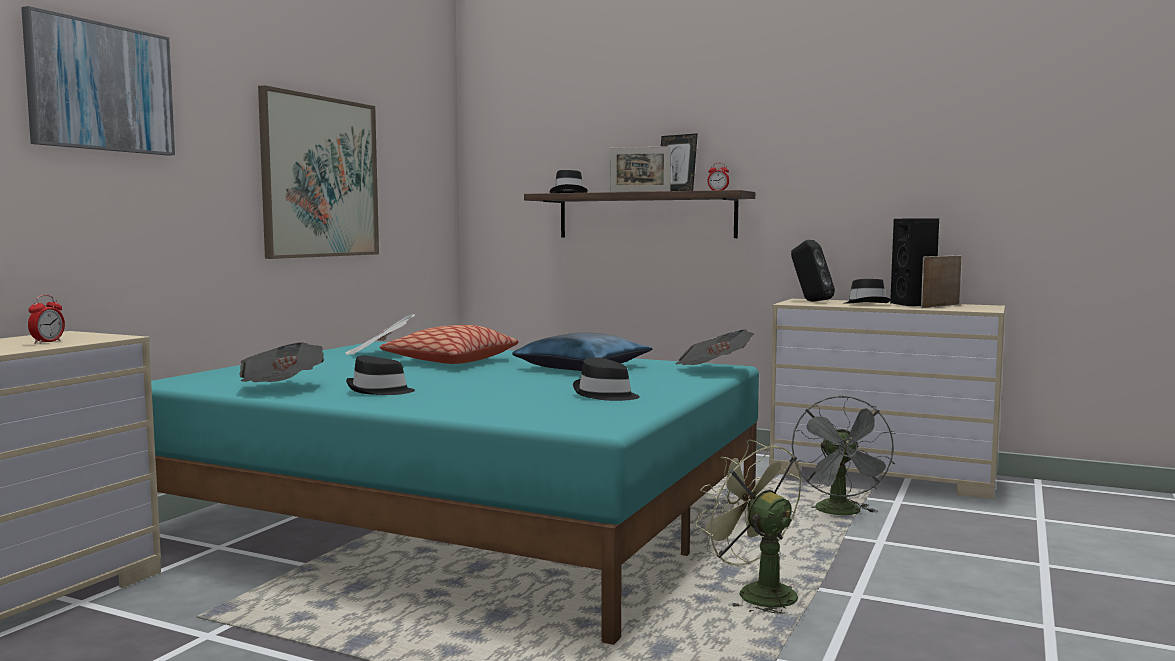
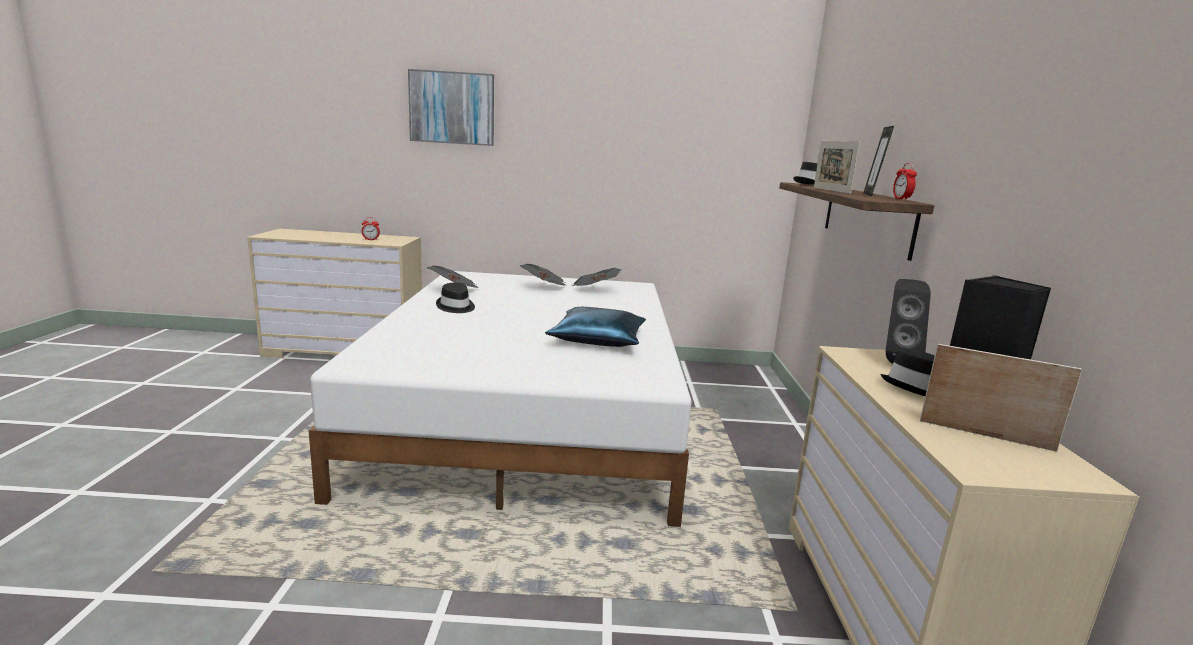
camera: 65 degrees right, 10 degrees up
turquoise bed [151,341,759,645] -> white bed [308,271,692,527]
picture [258,85,379,259] -> none
pillow [380,325,519,364] -> none
black hat [573,357,640,401] -> none
newspaper [675,329,754,365] -> newspaper moved to [520,264,566,285]
green fan [695,440,802,614] -> none
grey fan [792,395,895,515] -> none

